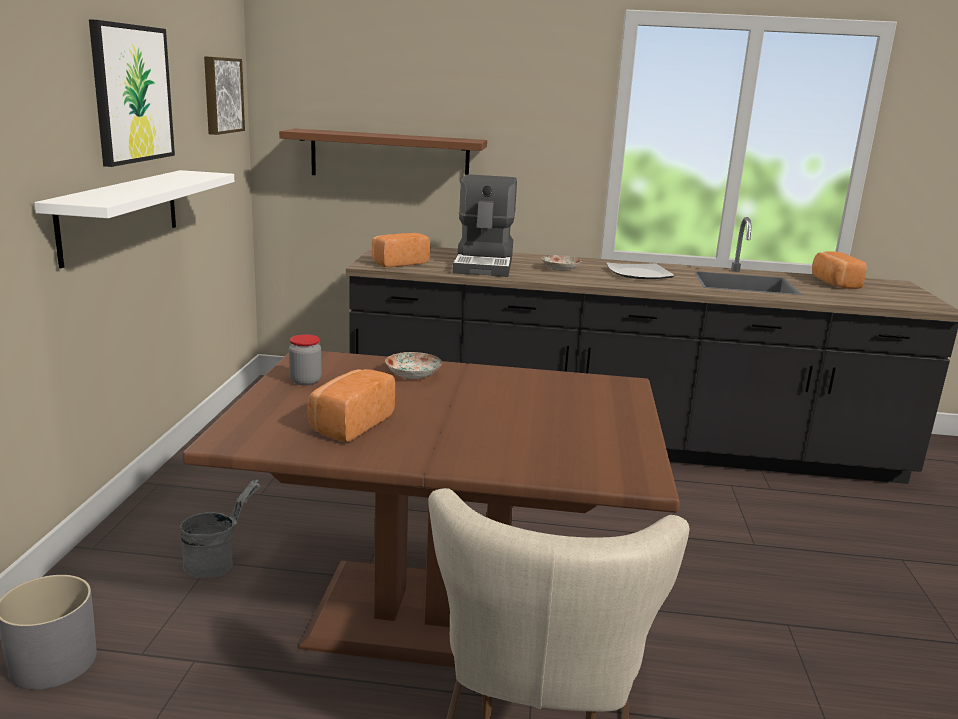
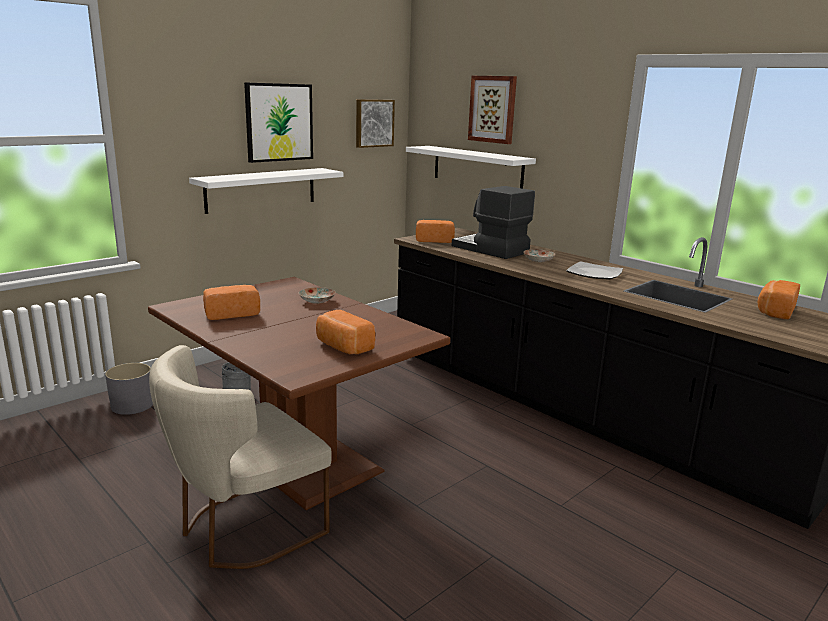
camera: 40 degrees right, 0 degrees up
brown shelf [279,129,487,175] -> white shelf [406,146,536,189]
jar [289,334,322,386] -> none
coffee machine [453,174,517,277] -> coffee machine turned 90 degrees clockwise [452,186,535,259]
none -> bread [316,310,375,354]
none -> picture [468,76,517,144]

